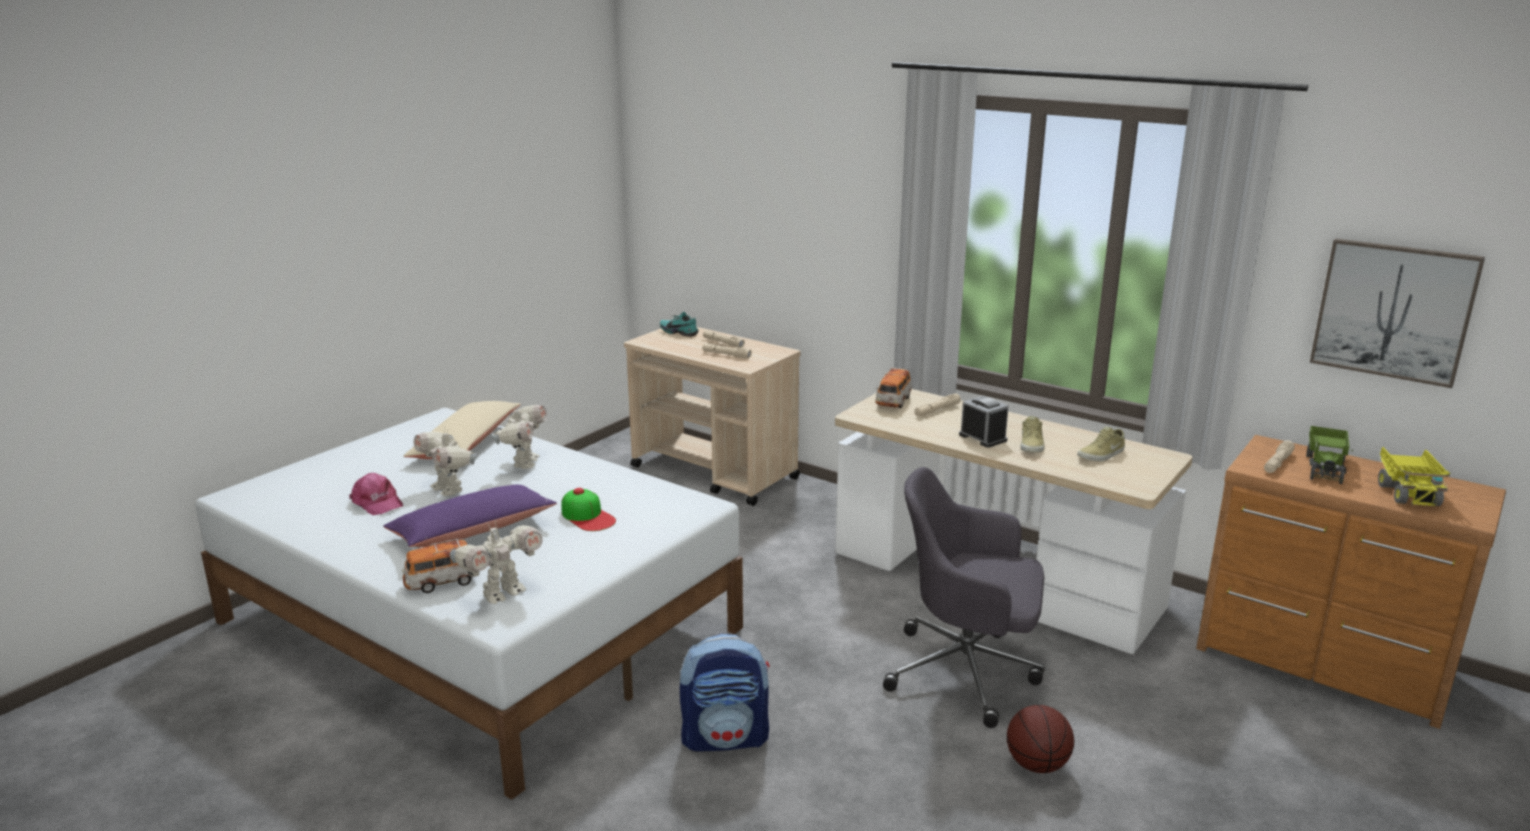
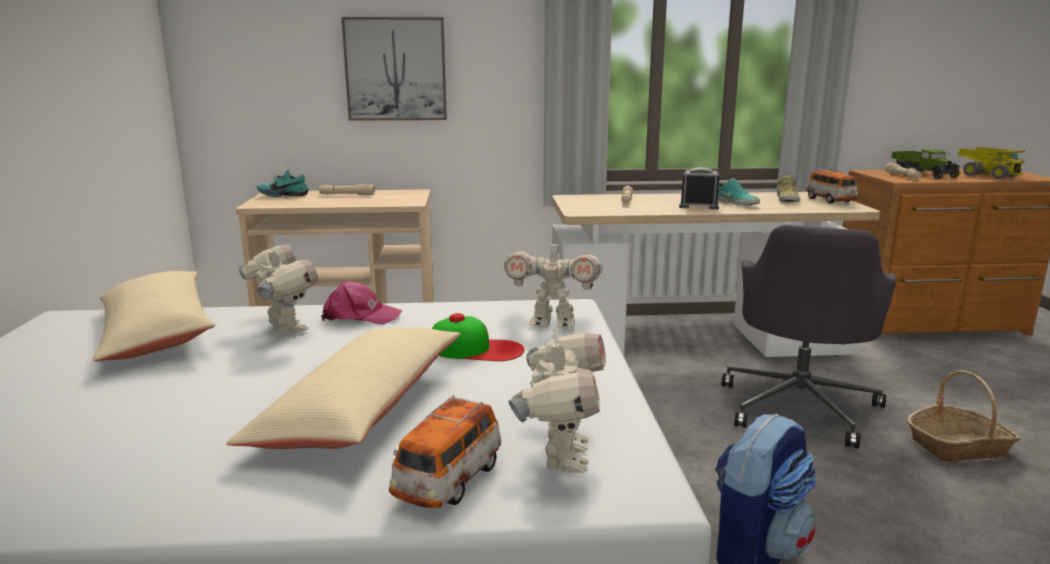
camera: 40 degrees left, 5 degrees down
pink cap [349,473,403,515] -> pink cap moved to [321,282,402,325]
purple pillow [383,485,557,547] -> beige pillow [226,327,460,449]
toy robot [414,428,477,496] -> toy robot moved to [504,235,603,328]
beige flashlight [702,343,752,359] -> none
toy car [875,367,912,408] -> toy car moved to [806,169,858,203]
grey office chair [883,467,1045,728] -> grey office chair turned 45 degrees counterclockwise [722,225,897,448]
basketball [1007,705,1074,773] -> basket [907,370,1021,461]
beige shoe [1020,416,1045,453] -> turquoise shoe [718,178,760,205]
picture [1310,238,1485,388] -> picture moved to [341,17,447,121]

